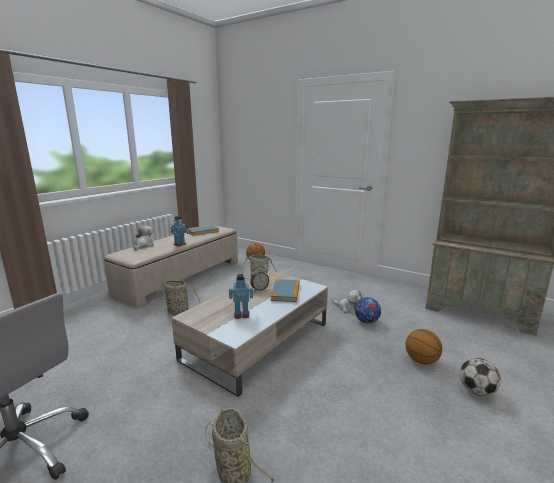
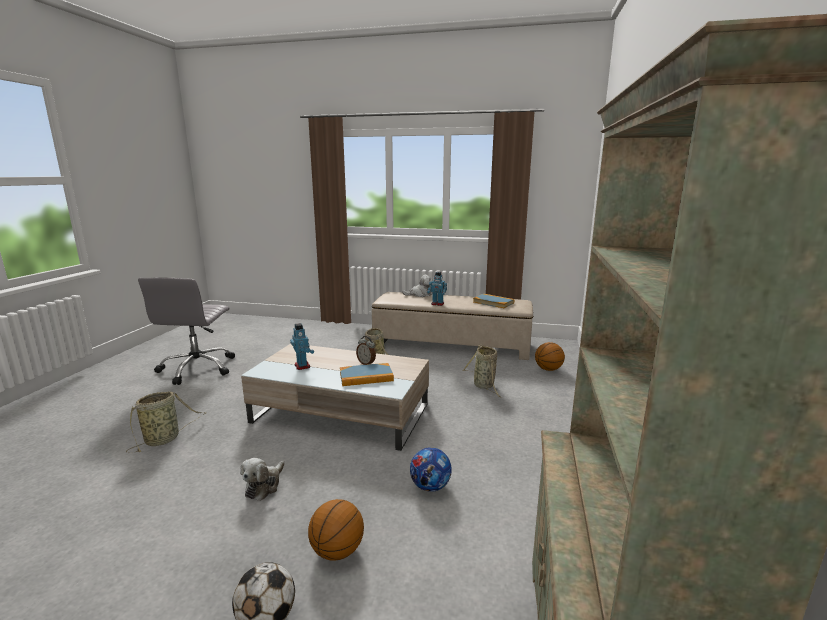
camera: 70 degrees right, 0 degrees up
plush toy [332,290,362,314] -> plush toy moved to [240,458,285,501]

